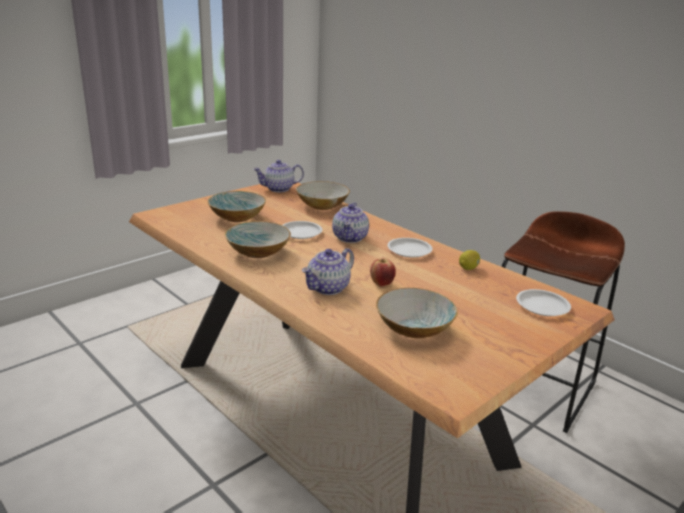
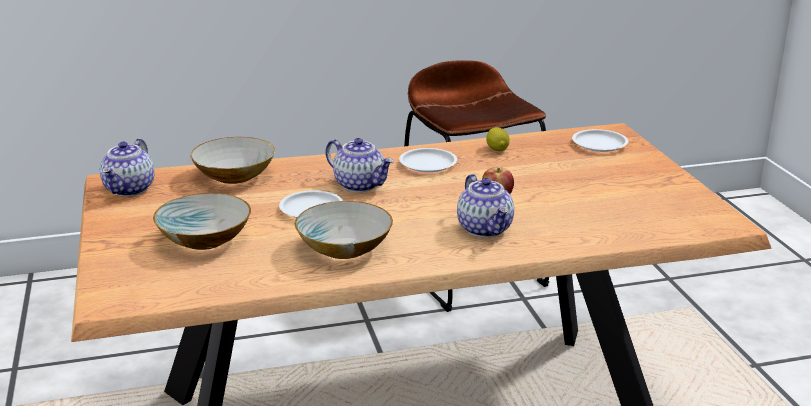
camera: 60 degrees left, 0 degrees up
bowl [376,288,458,338] -> none

